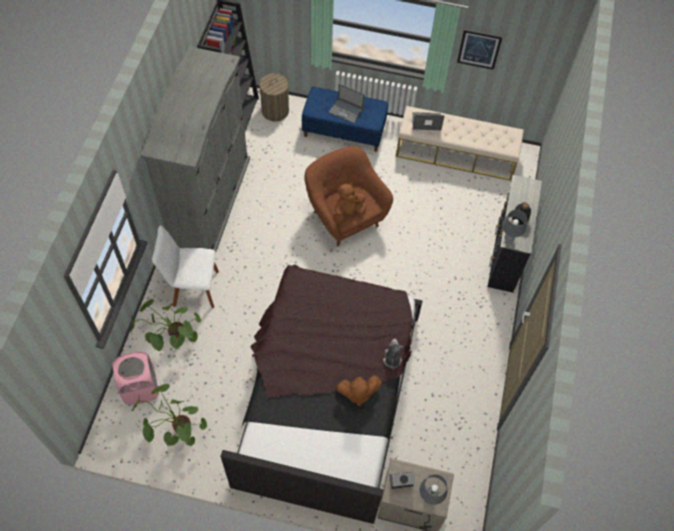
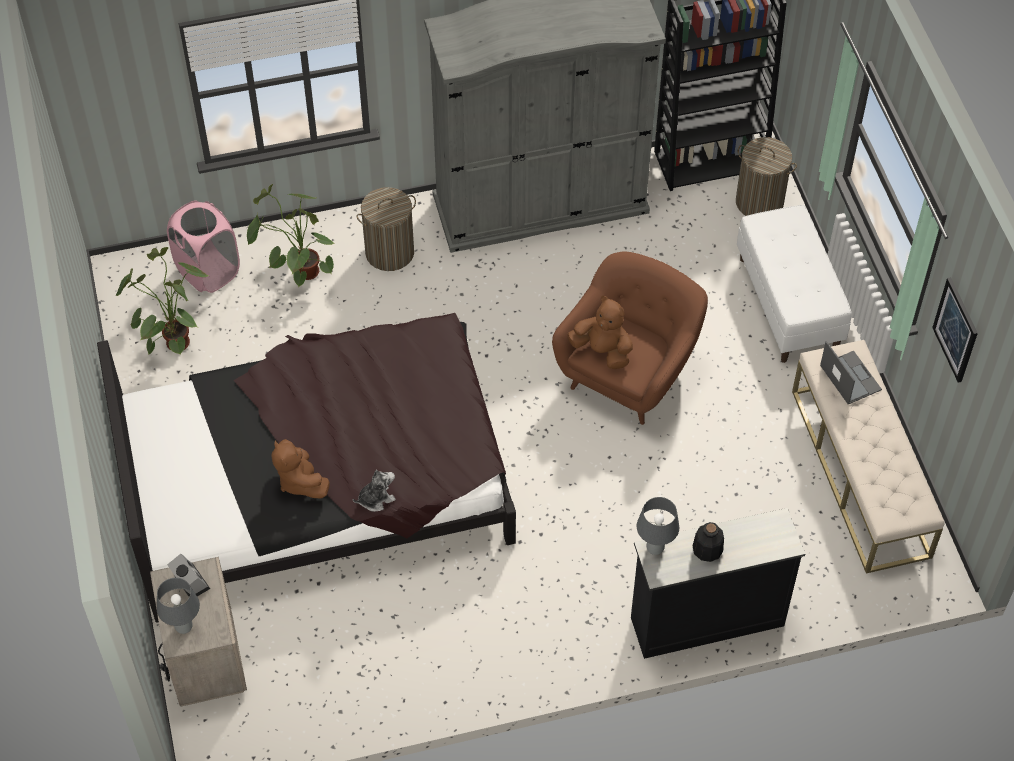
camera: 65 degrees right, 5 degrees down
white chair [152,225,219,308] -> laundry basket [356,187,416,271]
blue bench [302,87,388,152] -> white bench [737,205,852,363]
laptop [329,84,365,123] -> none

